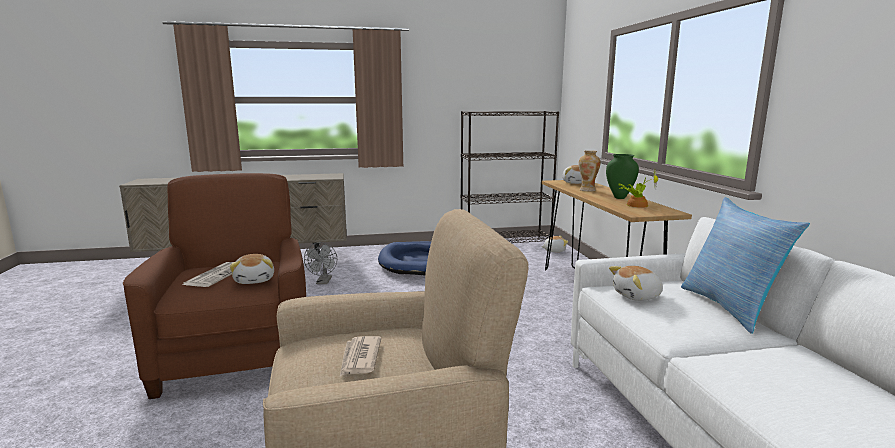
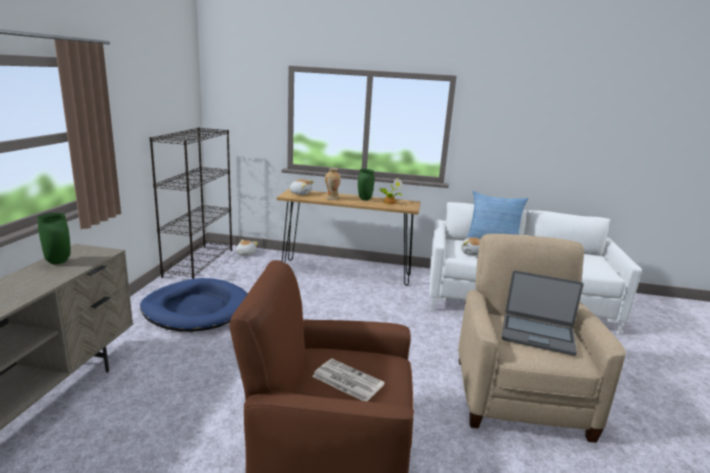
camera: 70 degrees left, 5 degrees up
plush toy [229,254,274,284] -> none
grey fan [304,242,337,284] -> none
newspaper [340,336,381,376] -> laptop [502,270,583,356]
none -> green vase [37,213,71,264]

